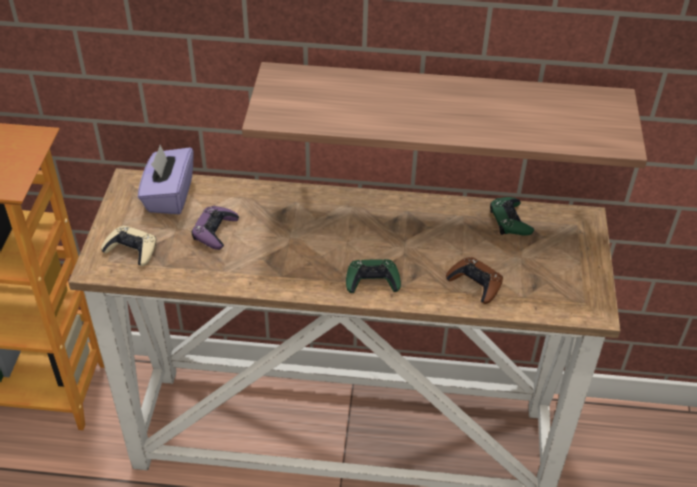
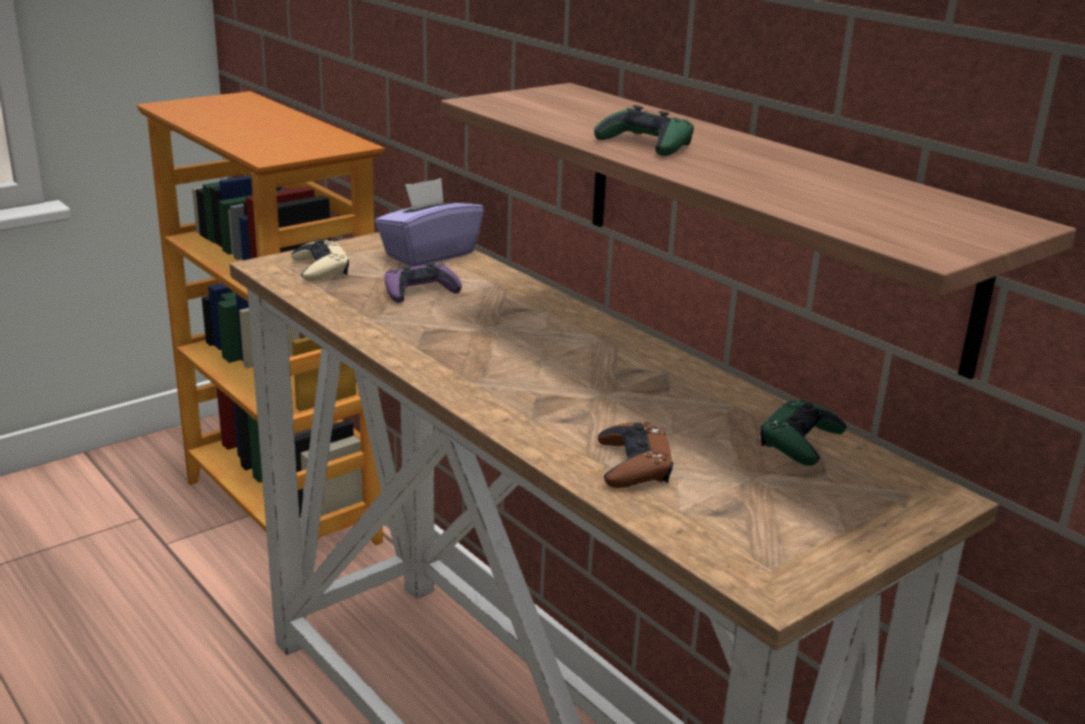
camera: 45 degrees right, 20 degrees down
green game controller [346,259,401,293] -> green game controller moved to [594,105,694,156]

